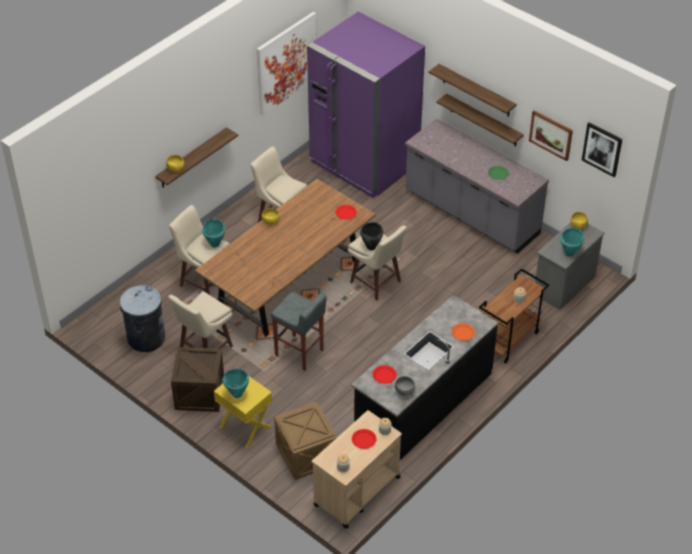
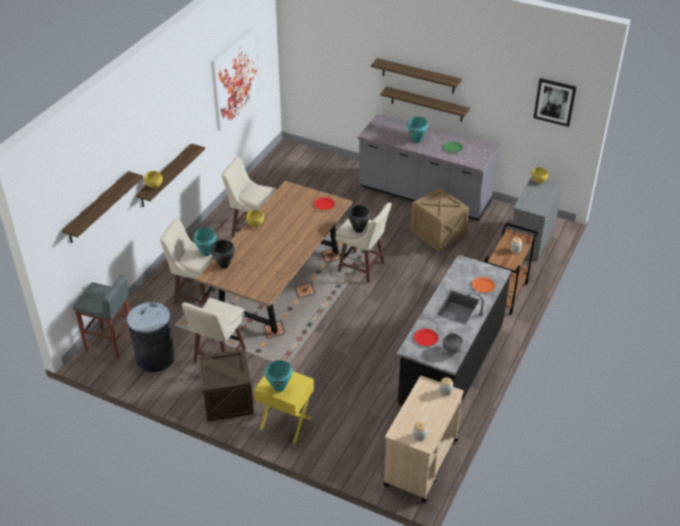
camera: 15 degrees left, 5 degrees down
grey stool [271,292,327,371] -> grey stool moved to [73,275,131,360]
crate [274,402,337,480] -> crate moved to [410,188,469,251]
purple fridge [307,12,425,198] -> none
red plate [352,429,376,449] -> none
picture [529,110,573,161] -> none
turquoise cooking pot [560,228,584,257] -> turquoise cooking pot moved to [408,116,428,143]
none -> shelf [62,171,143,243]
none -> black cooking pot [210,240,235,269]

